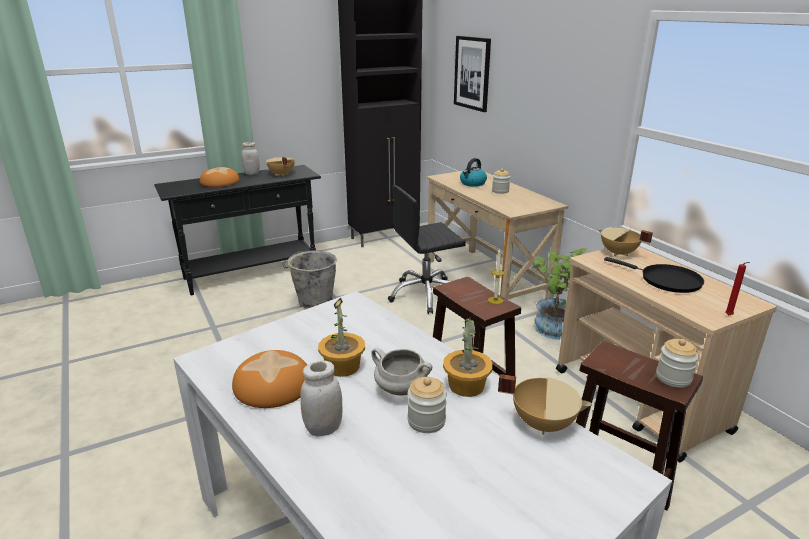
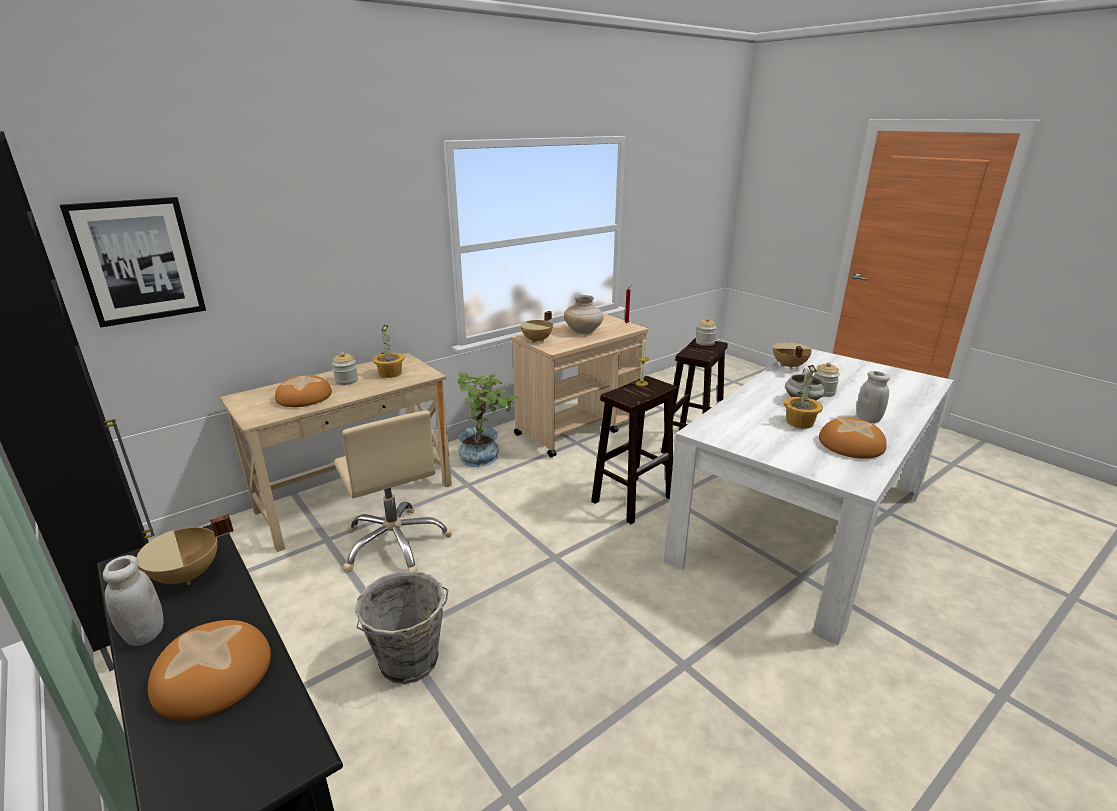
camera: 100 degrees left, 0 degrees up
black office chair [388,185,466,314] -> beige office chair [334,410,452,572]
potted plant [443,318,493,397] -> potted plant moved to [373,325,404,378]
kettle [460,158,487,187] -> bread [275,375,332,407]
black frying pan [604,257,704,293] -> beige vase [564,295,603,334]

